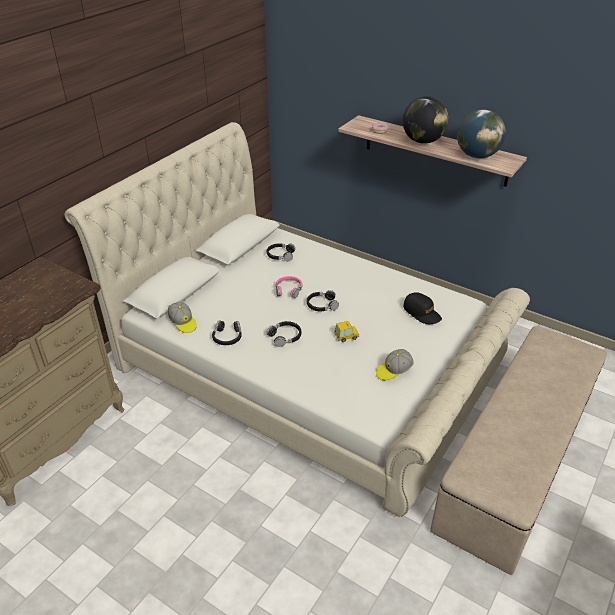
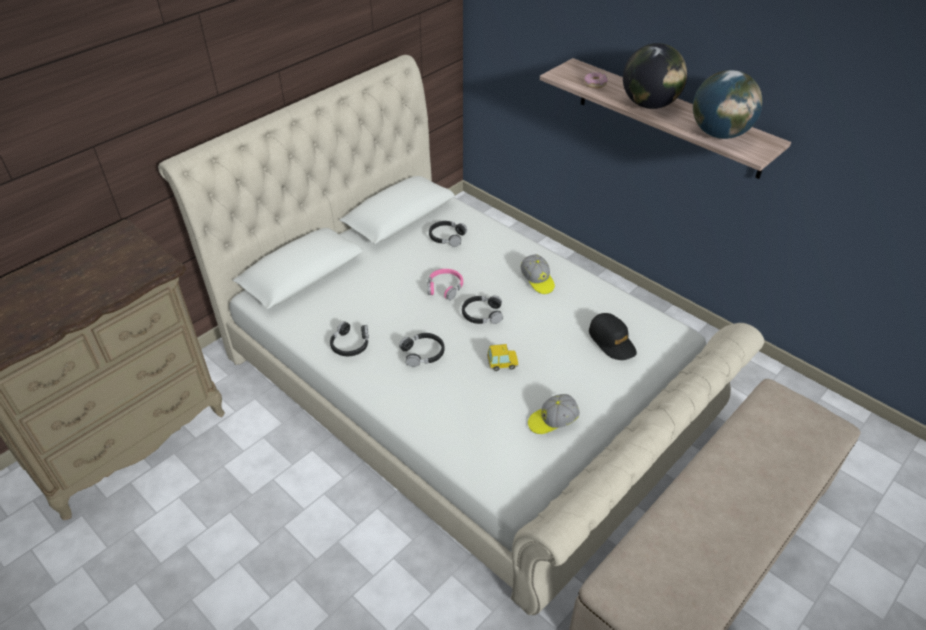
camera: 10 degrees right, 5 degrees up
cap [168,301,197,333] -> cap moved to [520,254,555,294]

